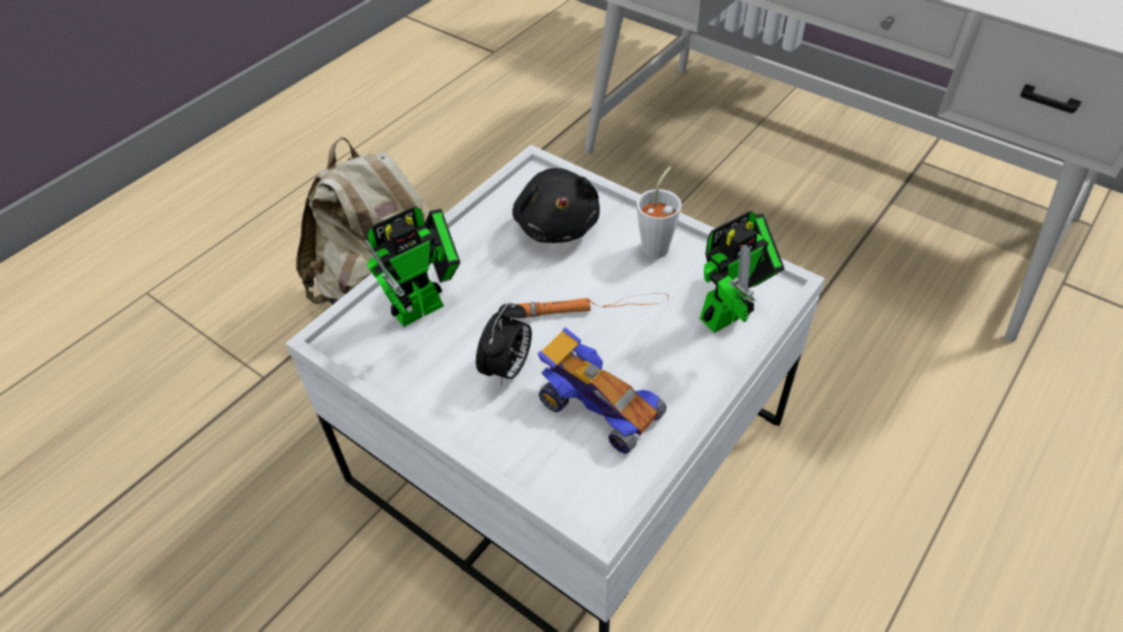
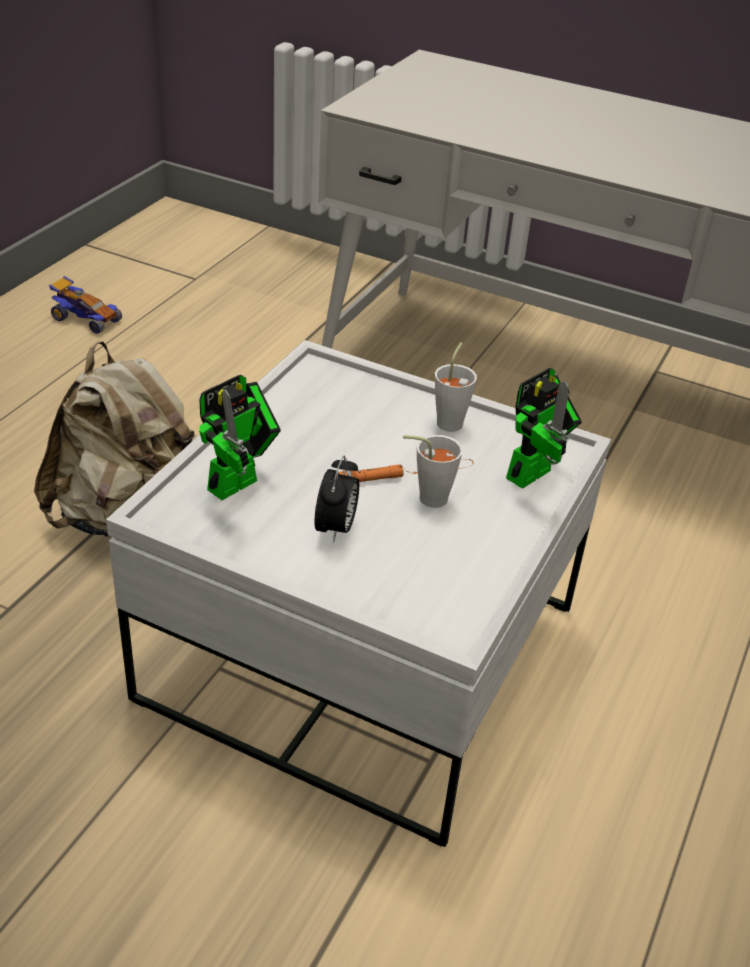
camera: 15 degrees left, 10 degrees down
black plush toy [512,168,600,243] -> none
toy car [538,327,666,454] -> toy car moved to [49,276,122,334]
none -> white cup [403,435,463,508]

